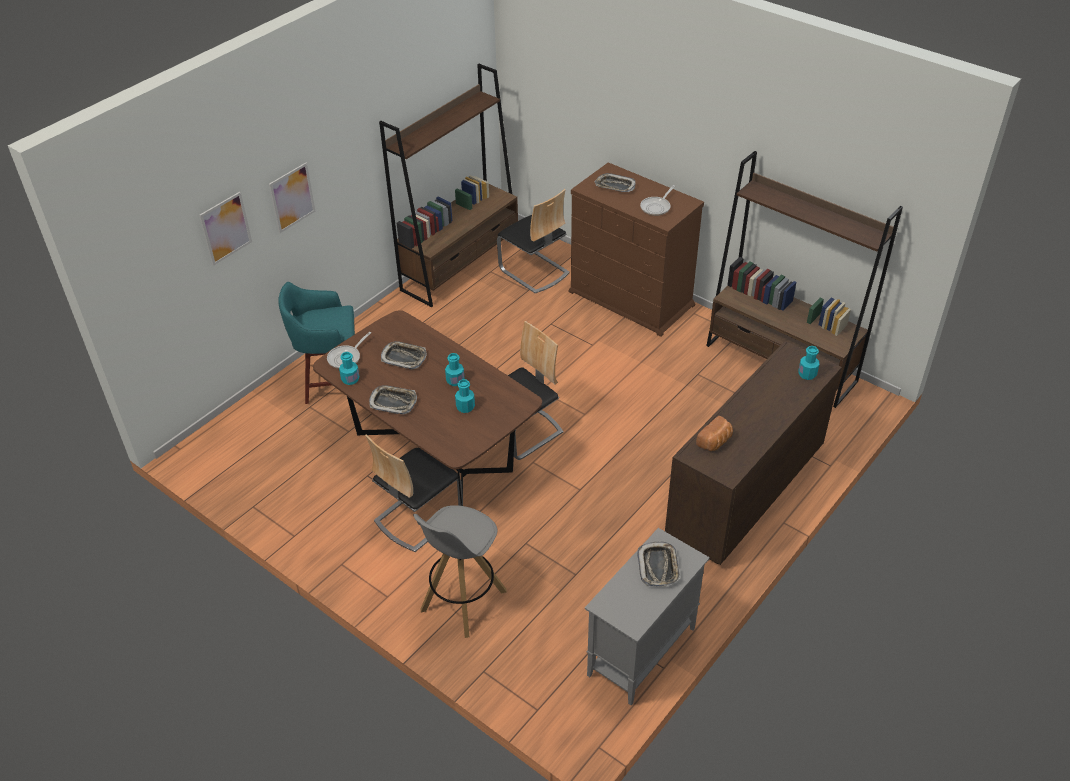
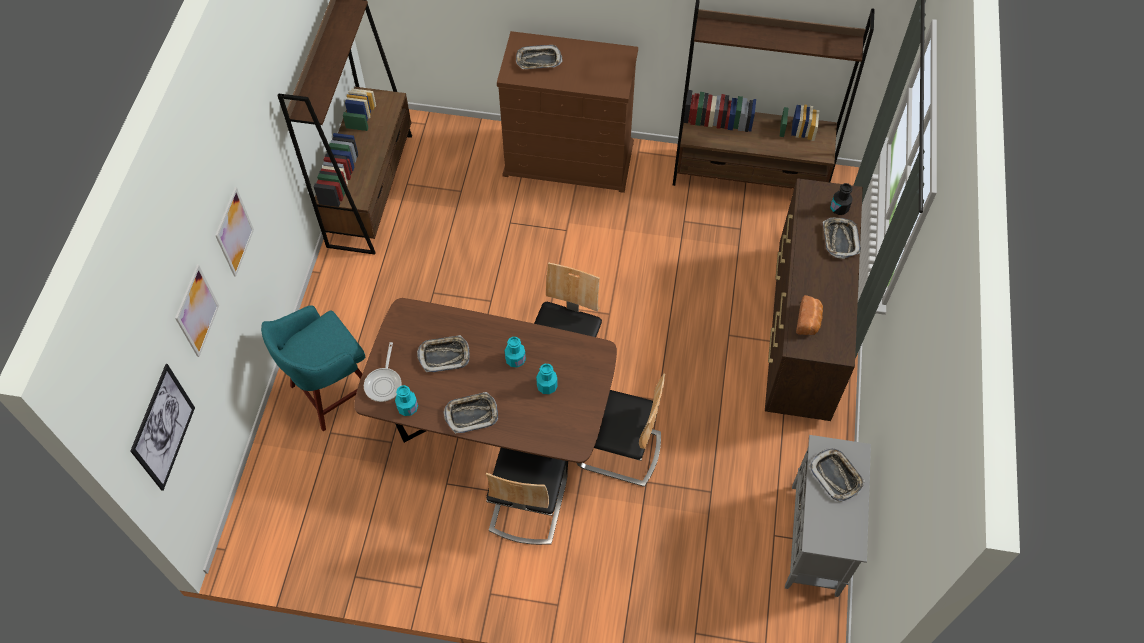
camera: 30 degrees left, 15 degrees up
grey stool [413,505,507,638] -> none
chair [497,189,570,293] -> chair moved to [576,374,665,487]
frying pan [640,185,675,216] -> none
turquoise bottle [798,346,819,380] -> black bottle [830,183,853,215]
none -> picture [130,364,195,491]
none -> tray [823,218,861,259]

